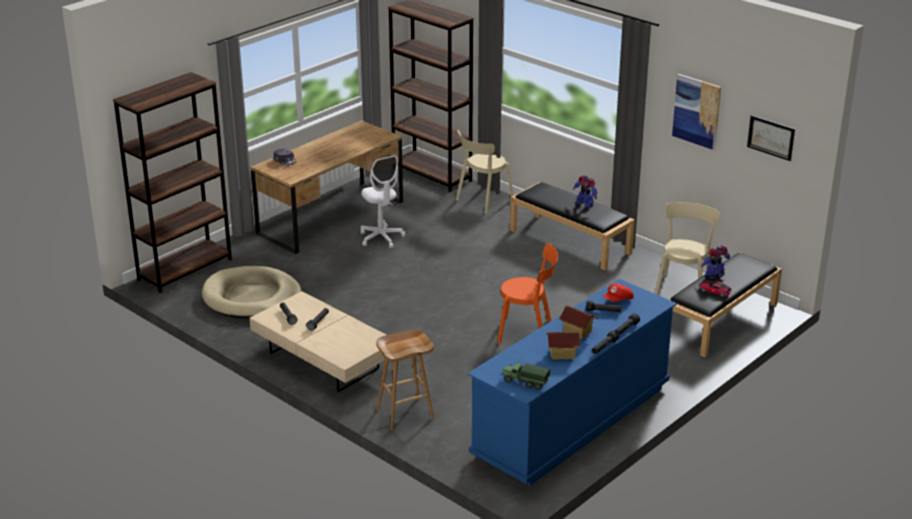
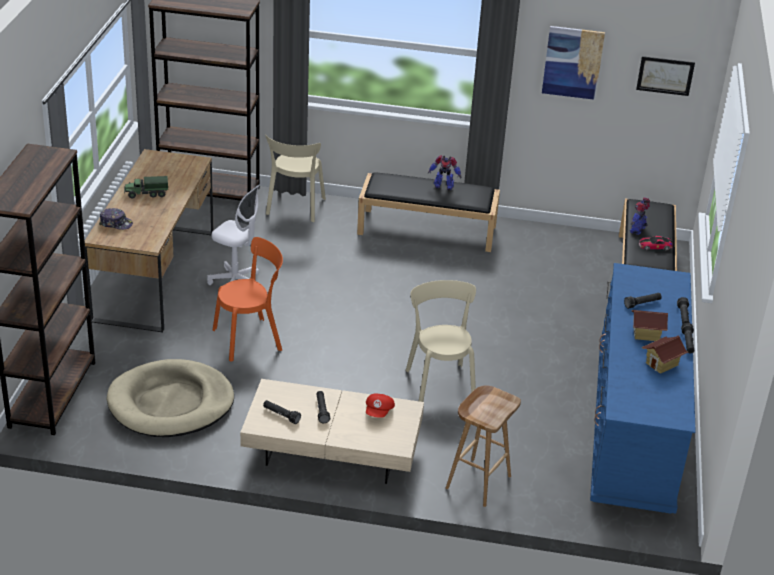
camera: 35 degrees left, 5 degrees up
orange chair [497,243,558,343] -> orange chair moved to [213,237,283,362]
toy truck [500,362,550,390] -> toy truck moved to [124,176,168,198]
red cap [603,283,634,302] -> red cap moved to [366,393,395,418]
beige chair [655,202,720,295] -> beige chair moved to [406,280,476,402]

